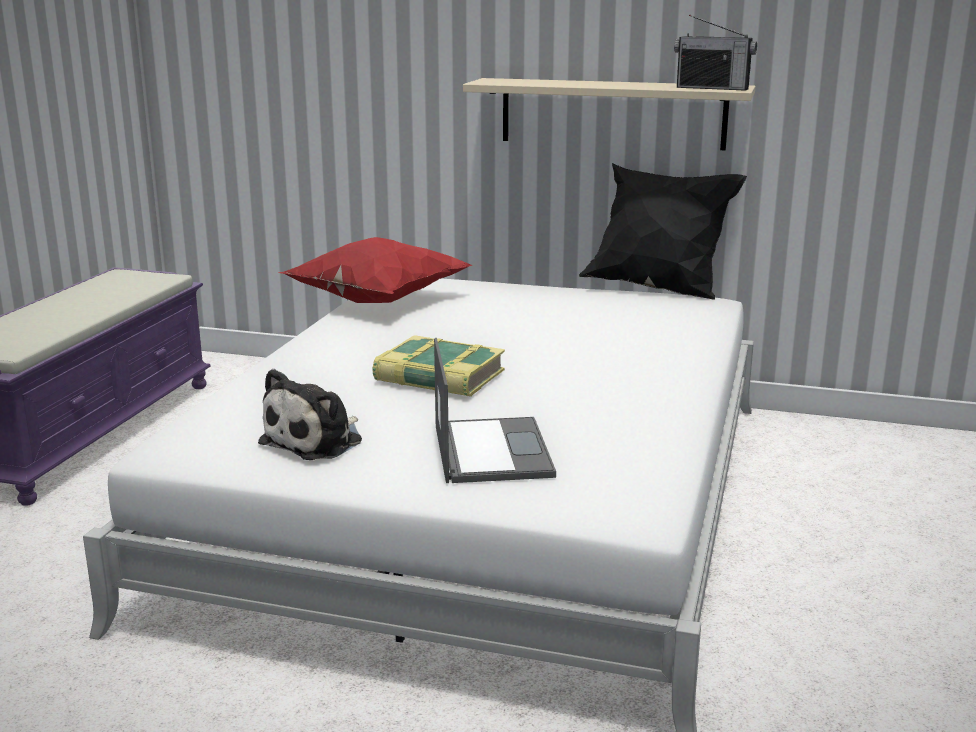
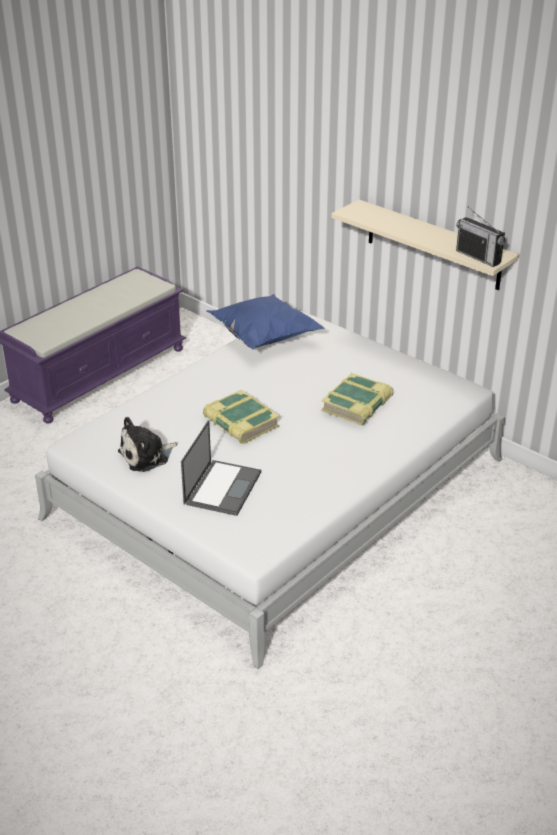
camera: 25 degrees right, 15 degrees up
red pillow [279,237,472,303] -> blue pillow [206,294,325,350]
black pillow [579,163,747,300] -> none
none -> book [321,373,393,425]

